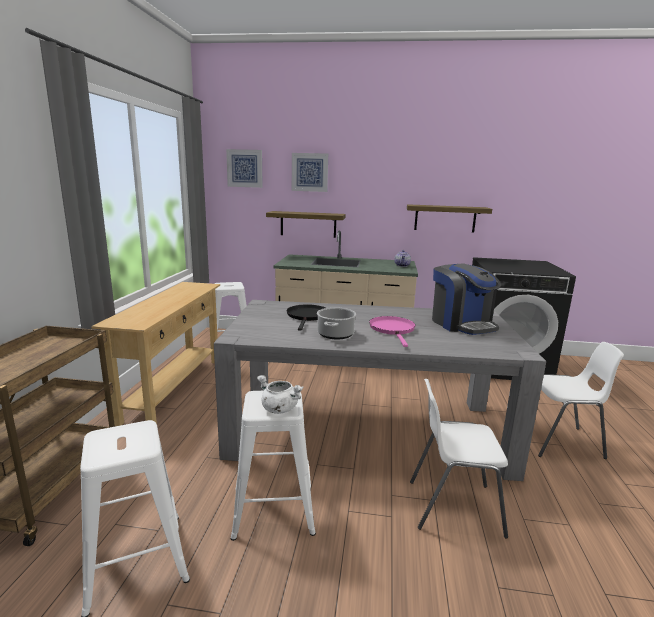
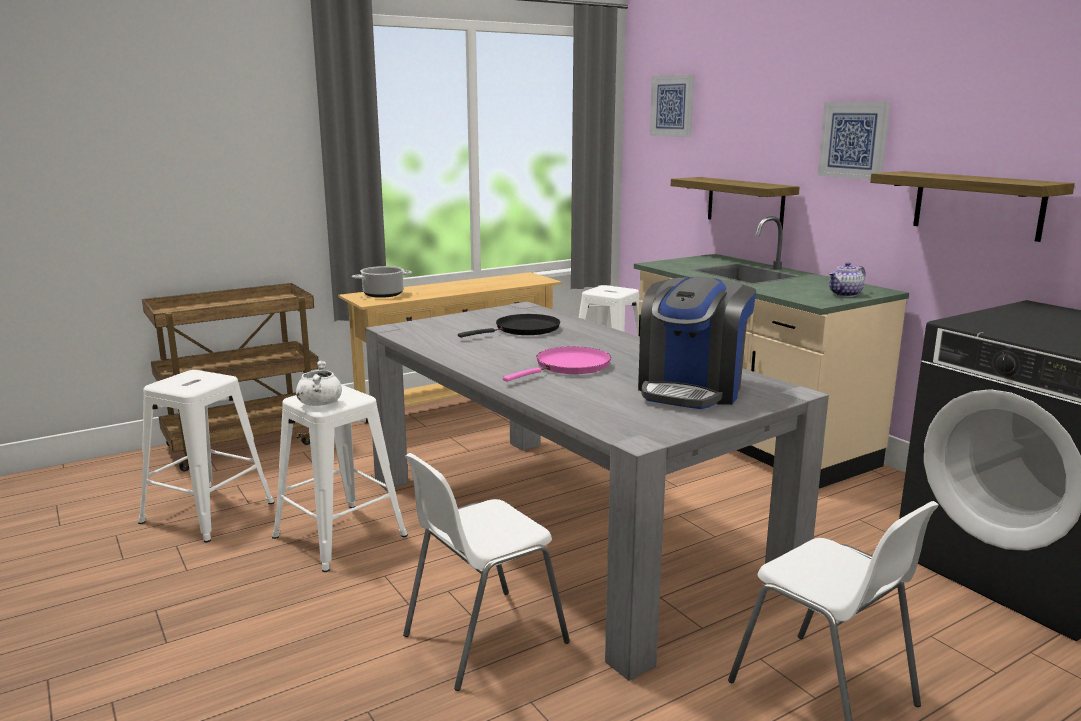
camera: 50 degrees right, 0 degrees up
picture [292,153,328,192] -> picture moved to [817,102,891,180]
cooking pot [317,307,356,340] -> cooking pot moved to [352,266,412,298]
white chair [410,379,508,539] -> white chair turned 90 degrees counterclockwise [403,453,570,691]

